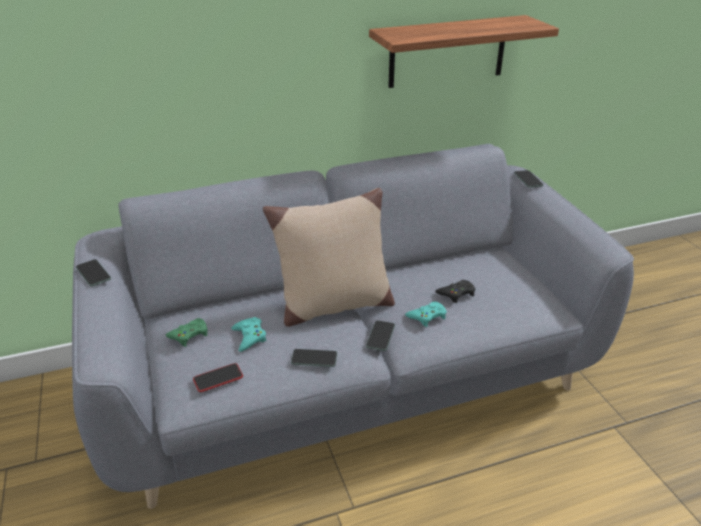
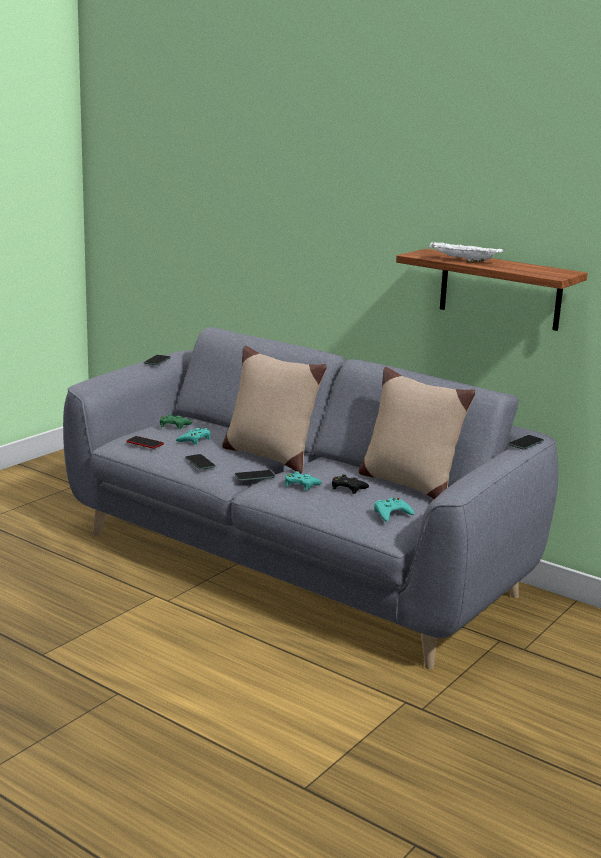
camera: 55 degrees right, 15 degrees down
none -> beige pillow [359,367,476,499]
none -> turquoise game controller [374,497,415,522]
none -> white tray [429,242,504,263]

